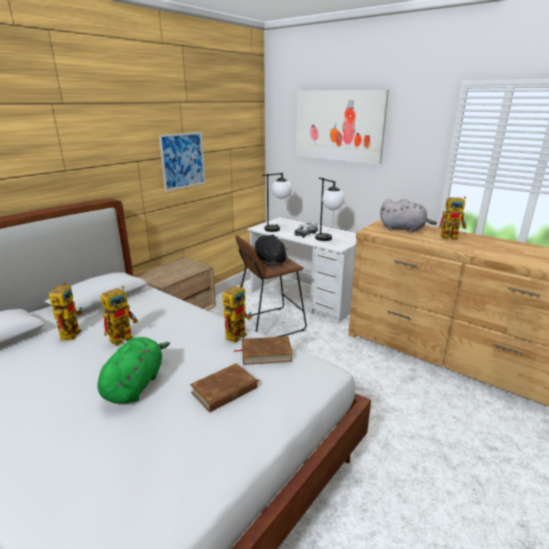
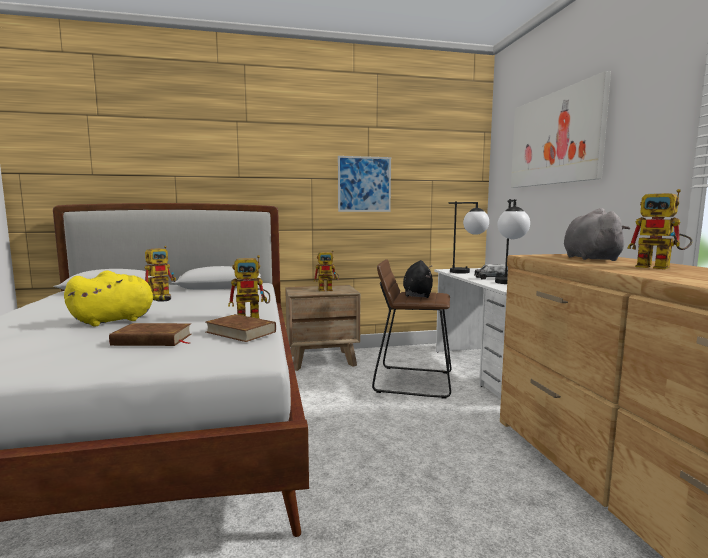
camera: 40 degrees right, 15 degrees down
green plush toy [97,337,170,404] -> yellow plush toy [64,271,171,326]
toy robot [101,286,138,346] -> toy robot moved to [314,250,339,291]
grey plush toy [380,199,437,232] -> grey plush toy turned 150 degrees counterclockwise [564,208,630,261]

